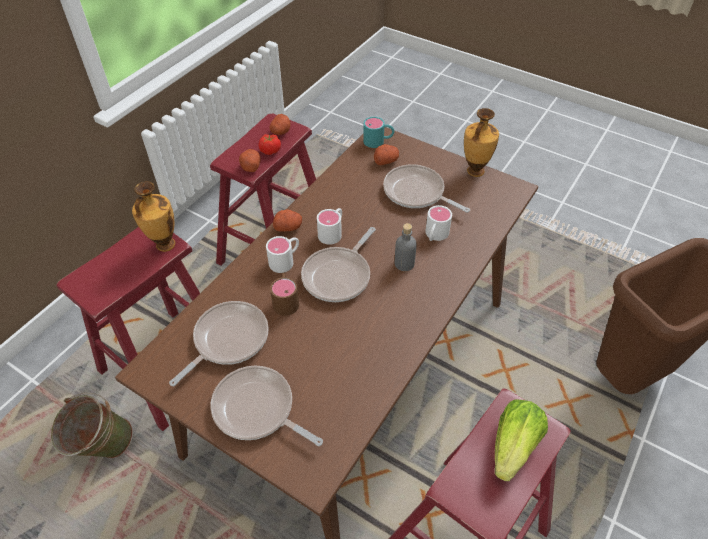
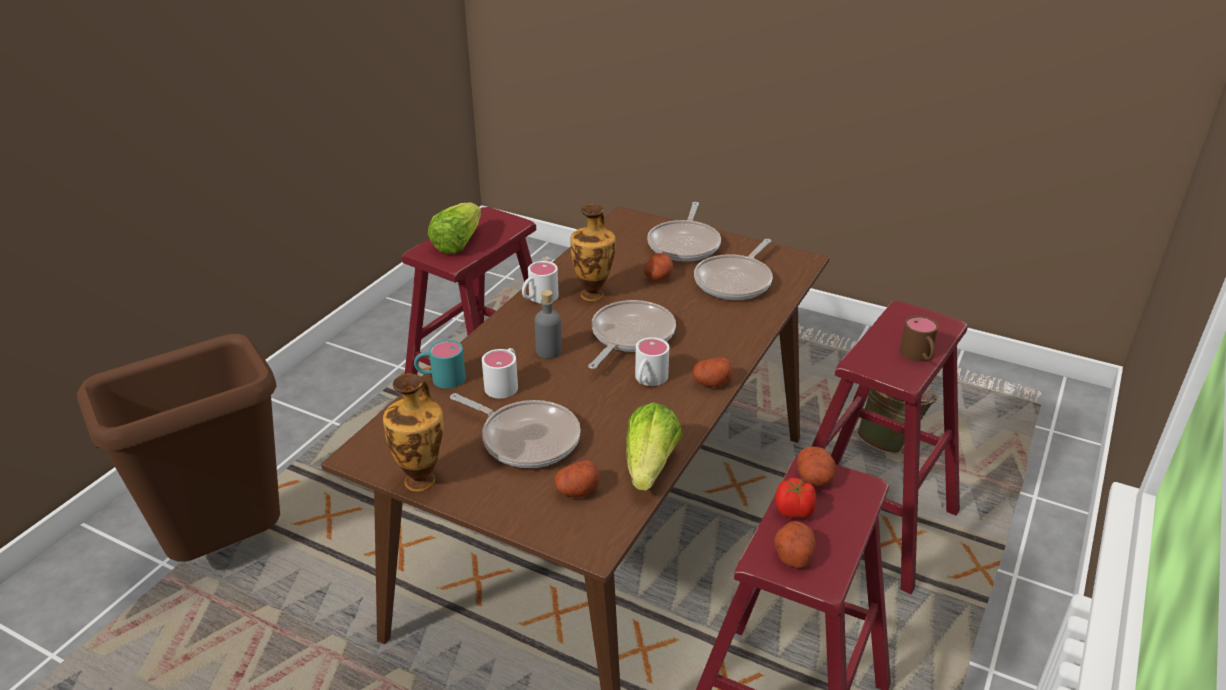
camera: 175 degrees right, 15 degrees down
vase [132,181,175,252] -> vase moved to [571,204,616,301]
frying pan [210,366,323,446] -> frying pan turned 75 degrees clockwise [647,202,721,261]
white mug [266,236,299,273] -> white mug moved to [522,261,559,304]
brown mug [270,273,299,316] -> brown mug moved to [900,316,938,362]
turquoise mug [363,117,394,148] -> turquoise mug moved to [414,340,466,389]
none -> lettuce [626,402,682,491]
none -> potato [644,253,673,281]

